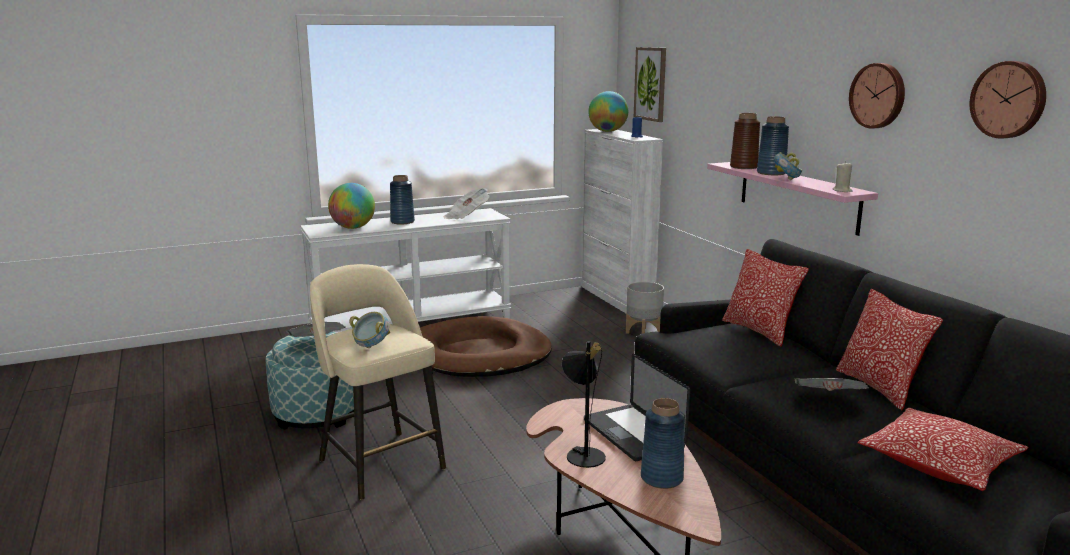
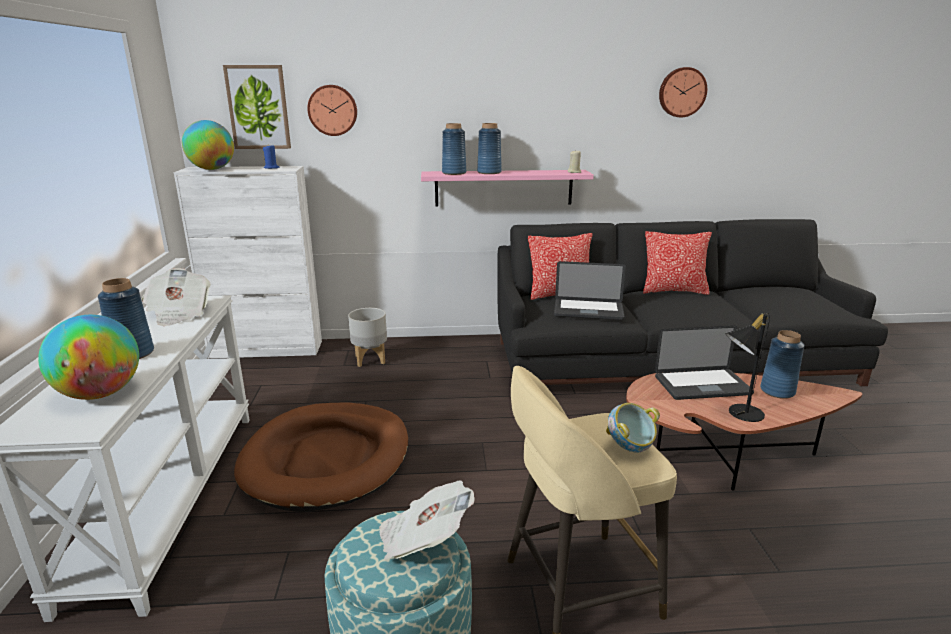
camera: 70 degrees left, 5 degrees up
brown vase [730,113,760,169] -> blue vase [442,123,466,175]
bowl [774,152,802,180] -> none
newspaper [794,378,869,391] -> none
wall clock [849,63,905,129] -> wall clock moved to [307,85,357,136]
pillow [857,408,1029,491] -> none
none -> laptop [554,261,626,320]

